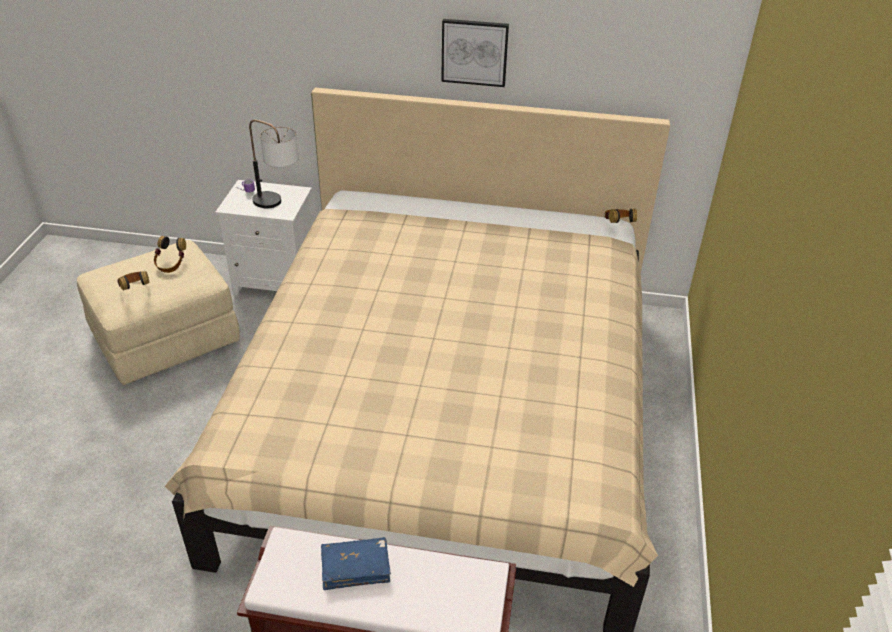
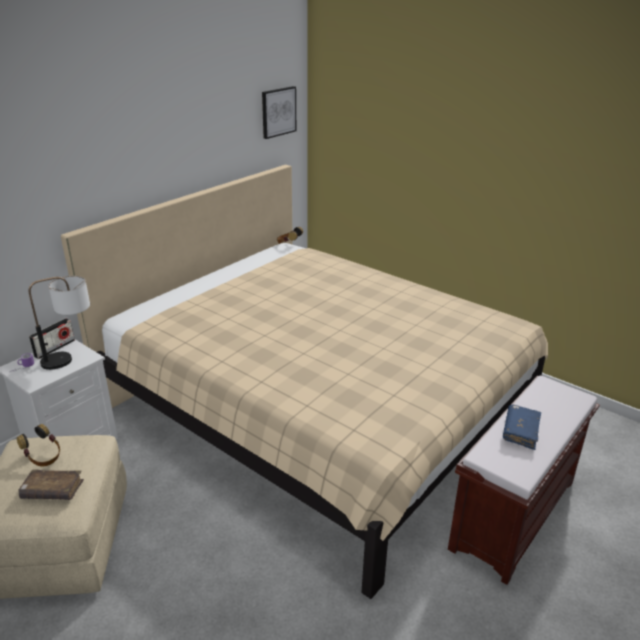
camera: 60 degrees left, 10 degrees down
headphones [117,271,149,290] -> brown book [18,469,84,500]
picture [441,19,509,87] -> picture moved to [262,86,296,139]
none -> radio [29,318,75,359]

